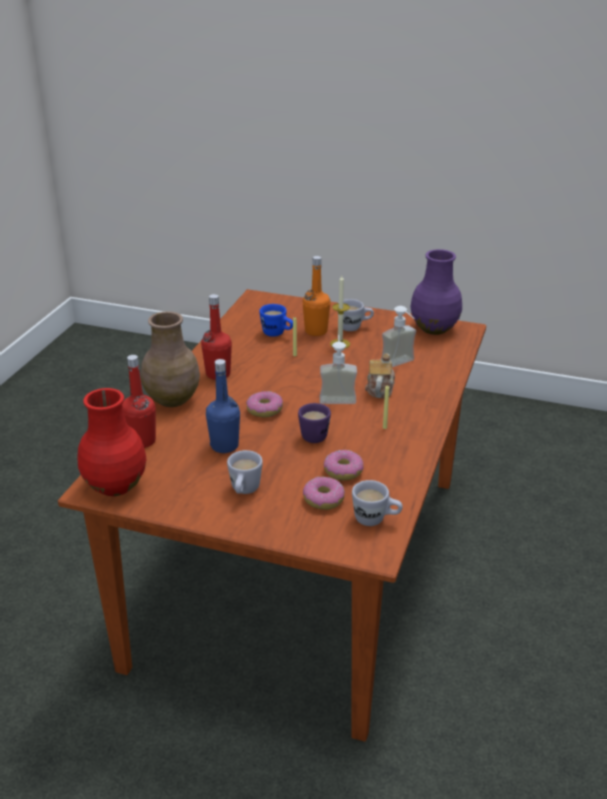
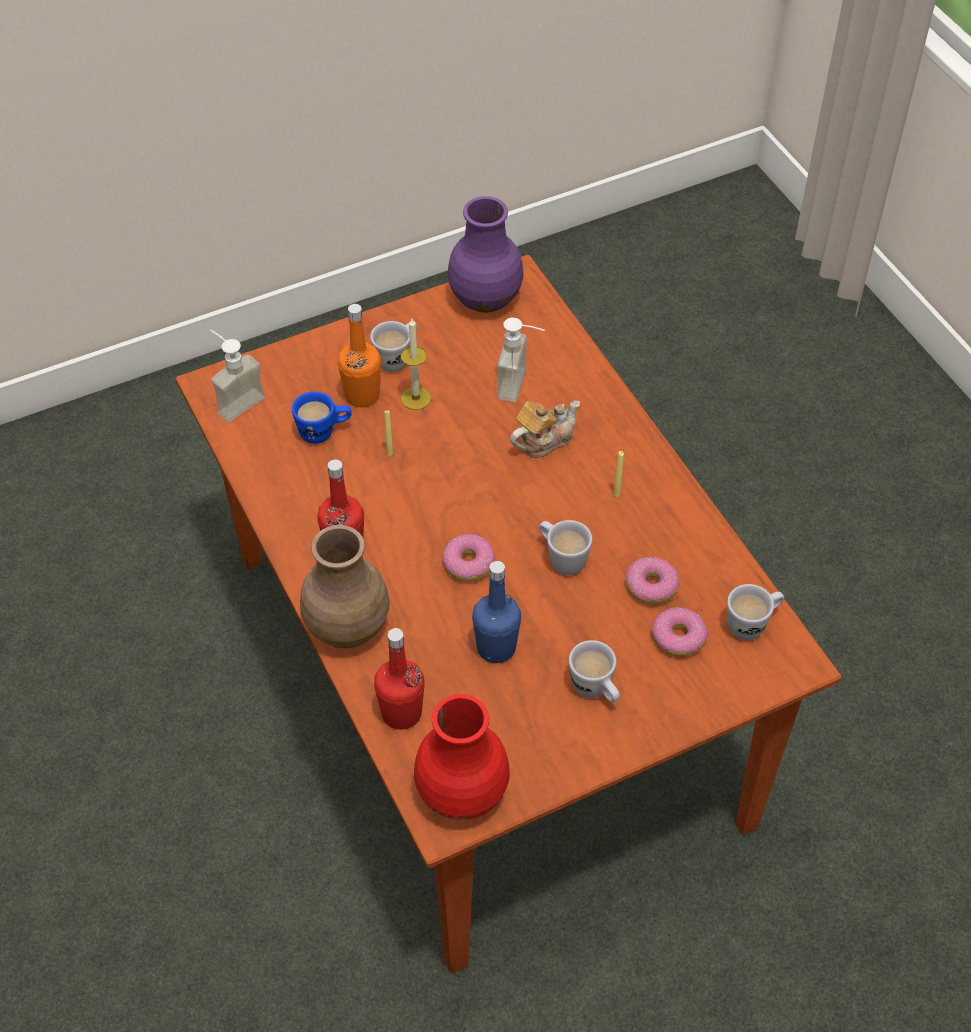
camera: 45 degrees left, 20 degrees up
purple mug [298,403,331,443] -> white mug [539,520,592,575]
soap dispenser [320,335,357,404] -> soap dispenser moved to [210,330,266,422]
teapot [365,353,395,398] -> teapot turned 90 degrees clockwise [510,400,580,458]

